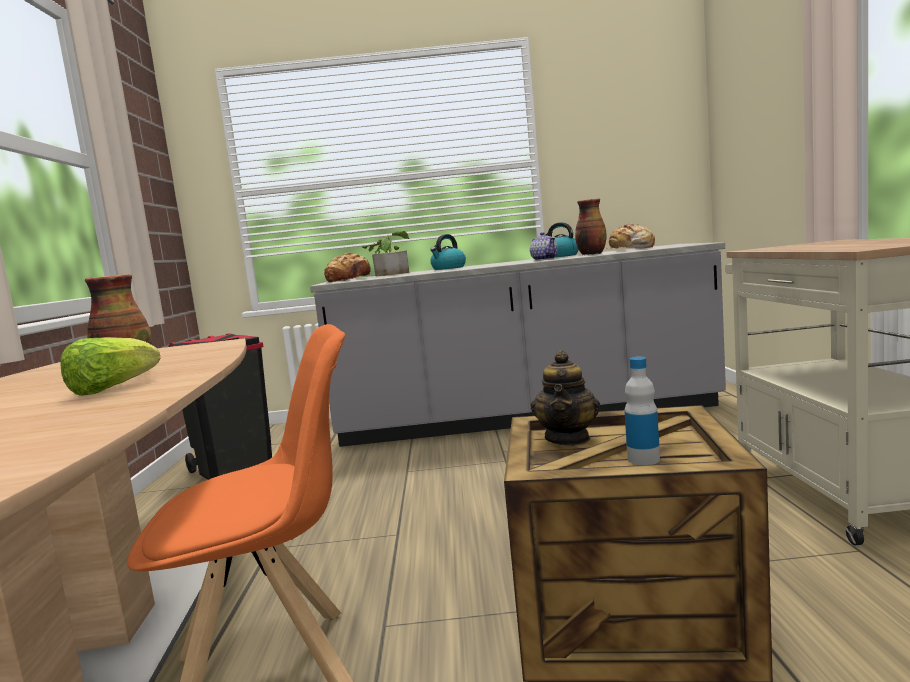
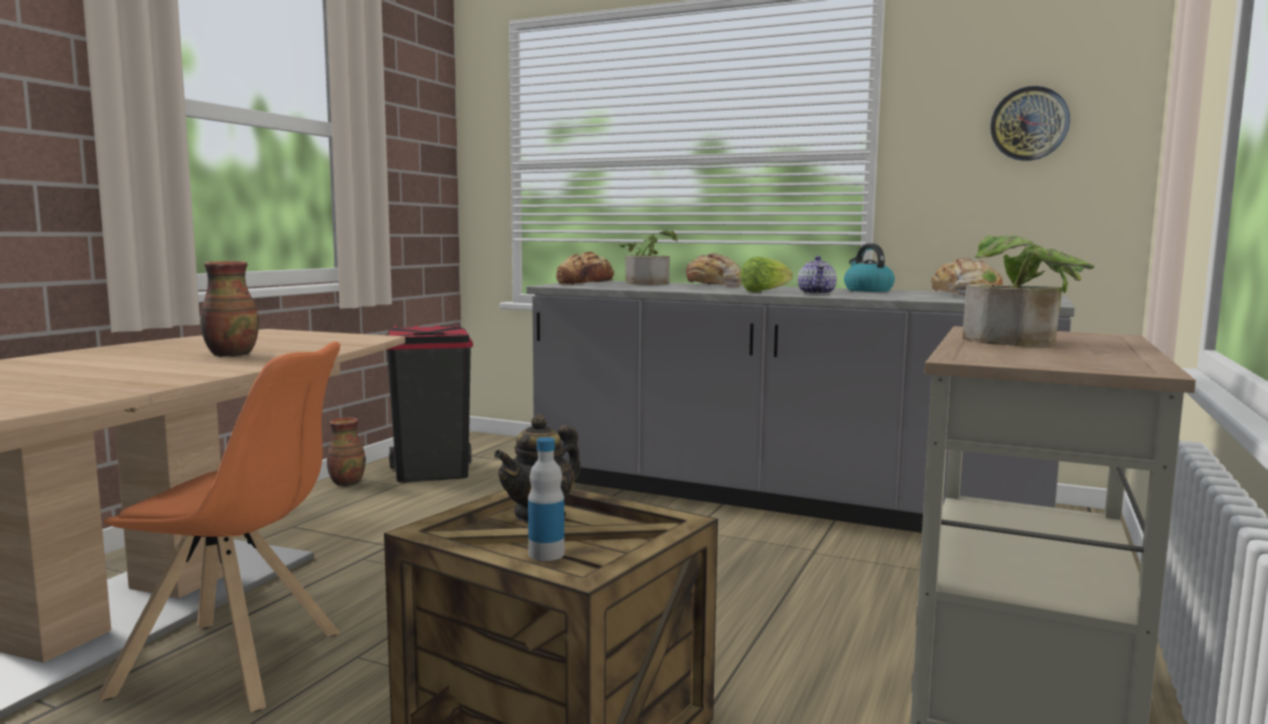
camera: 25 degrees right, 0 degrees up
lettuce [61,337,161,396] -> lettuce moved to [740,257,793,292]
kettle [430,234,466,270] -> bread [684,253,741,287]
vase [575,199,607,255] -> vase moved to [327,417,366,486]
none -> potted plant [962,235,1094,346]
none -> wall clock [990,86,1070,161]

